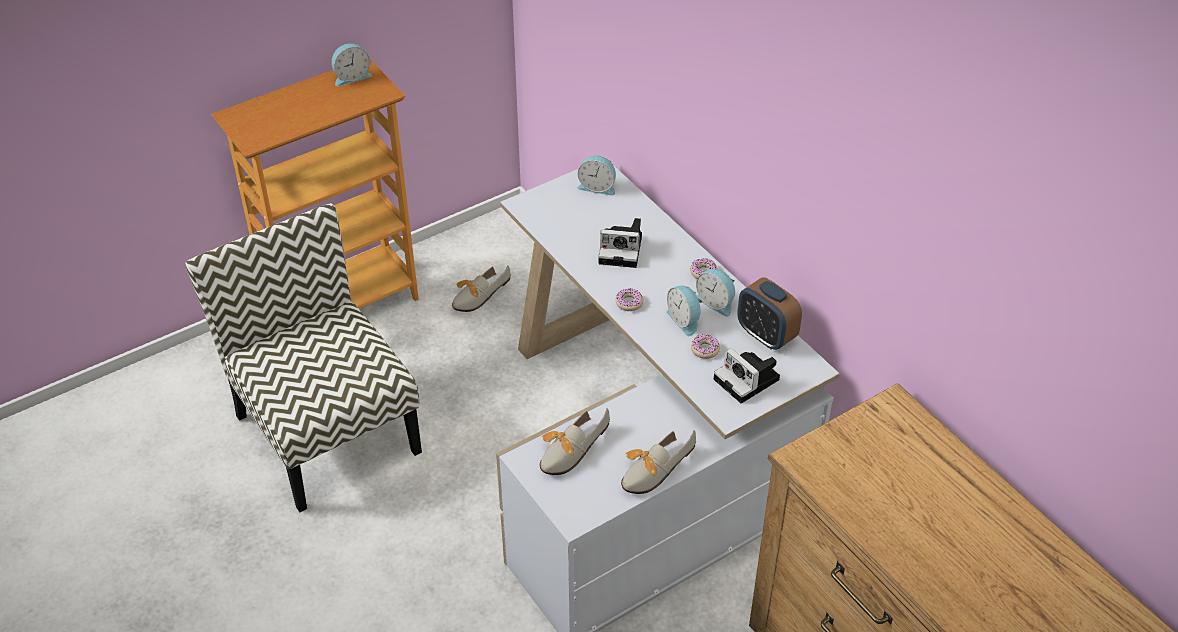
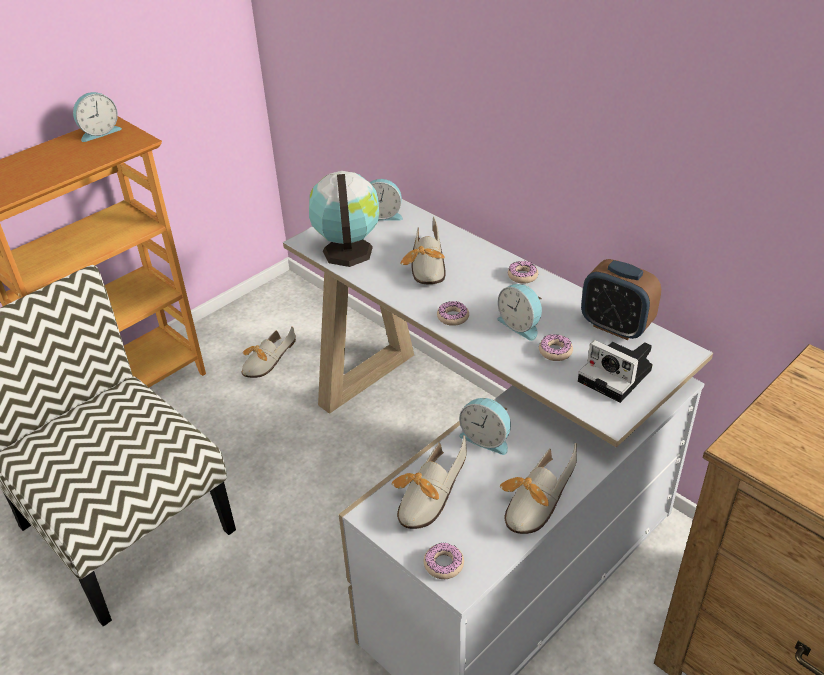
camera: 10 degrees left, 5 degrees down
camera [598,218,642,268] -> shoe [400,217,446,284]
alarm clock [696,269,735,317] -> alarm clock moved to [459,398,511,455]
none -> globe [309,171,379,267]
none -> donut [424,542,464,579]

